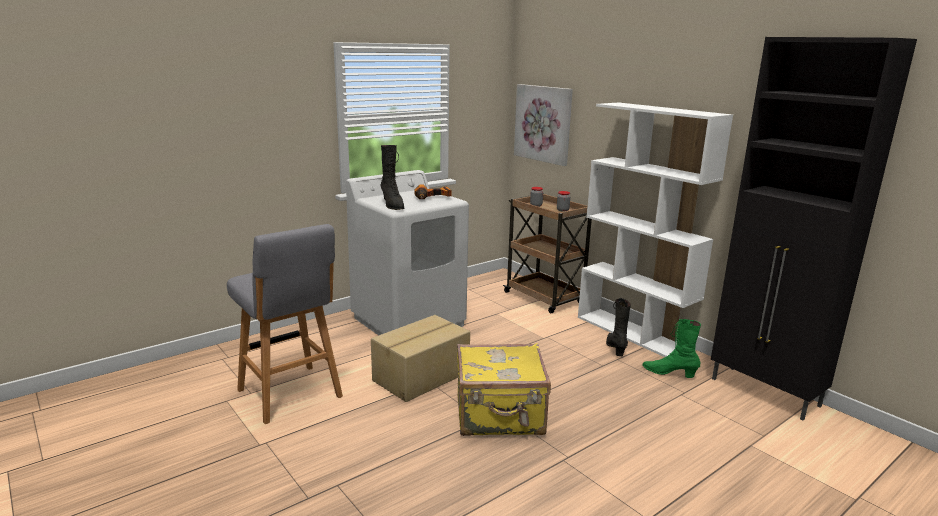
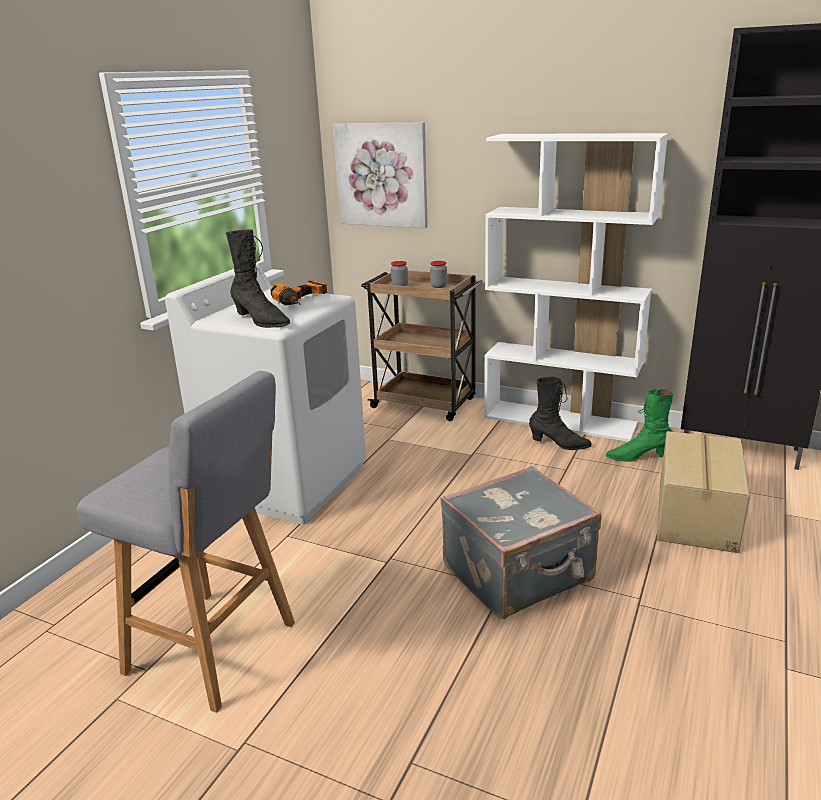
camera: 25 degrees left, 5 degrees up
cardboard box [371,315,470,402] -> cardboard box moved to [657,431,750,553]
yellow suitcase [457,343,551,436] -> grey suitcase [440,466,601,619]
black boot [606,298,631,356] -> black boot turned 135 degrees clockwise [529,377,592,450]

